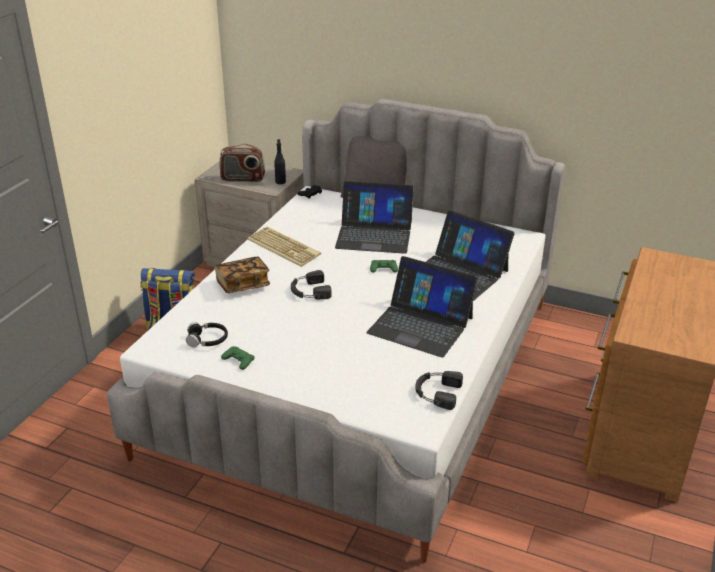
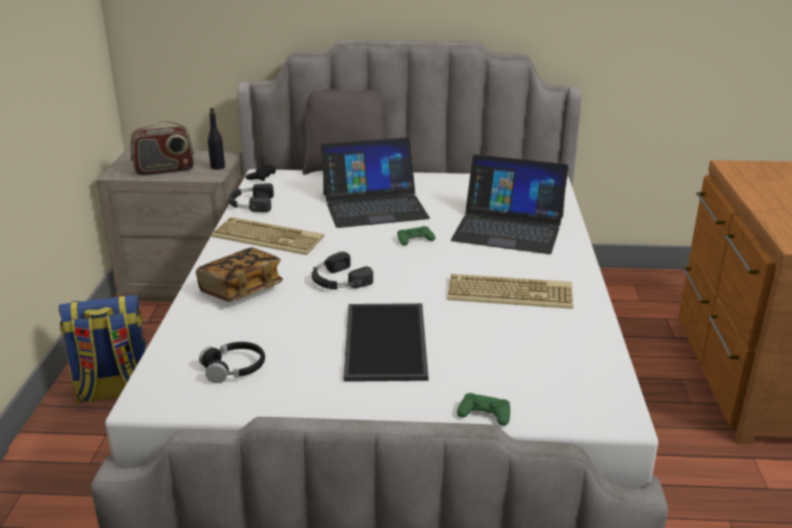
camera: 20 degrees left, 5 degrees down
green game controller [221,346,255,370] -> green game controller moved to [457,393,510,426]
laptop [366,256,478,358] -> keyboard [447,274,573,309]
black headphones [415,371,463,410] -> black headphones moved to [228,183,274,212]
none -> tray [344,303,428,382]

